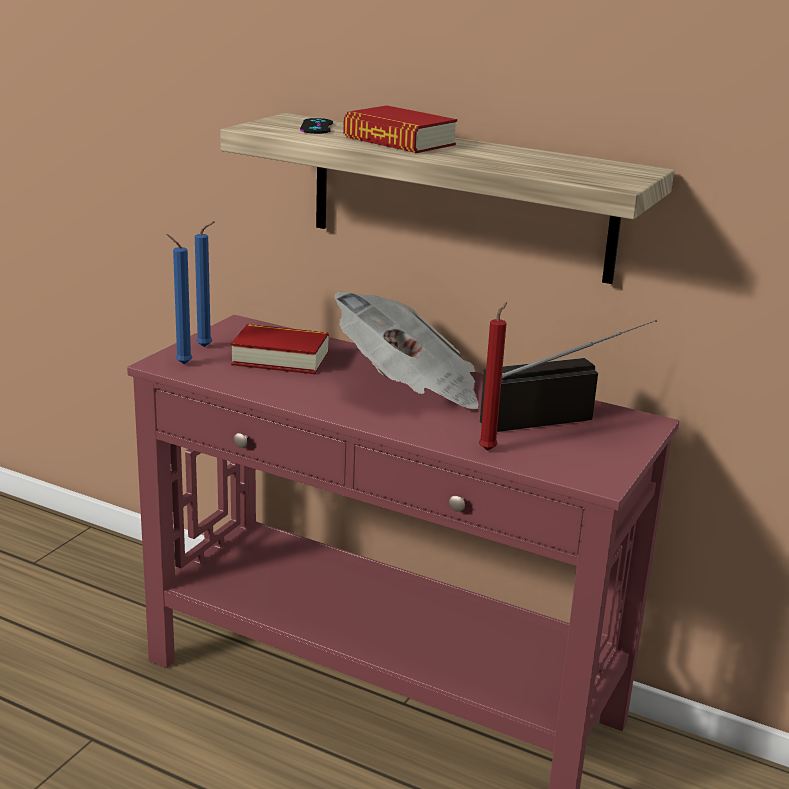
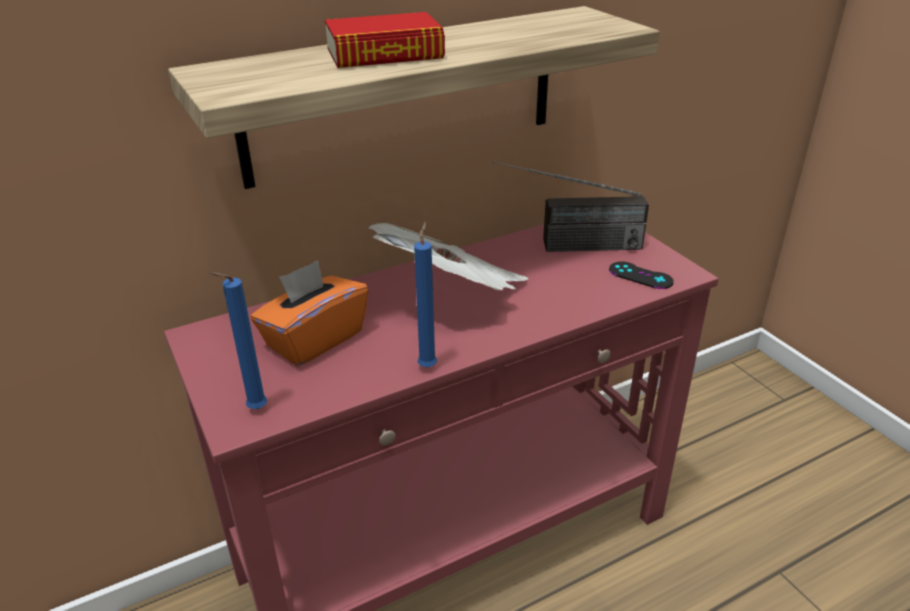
camera: 55 degrees left, 10 degrees up
blue candle [195,221,215,347] -> blue candle moved to [414,221,437,368]
book [231,324,329,374] -> orange tissue box [251,260,369,366]
black game controller [300,118,333,134] -> black game controller moved to [609,261,674,289]
red candle [478,302,507,451] -> none
radio [480,319,657,432] -> radio turned 105 degrees counterclockwise [493,161,649,252]

